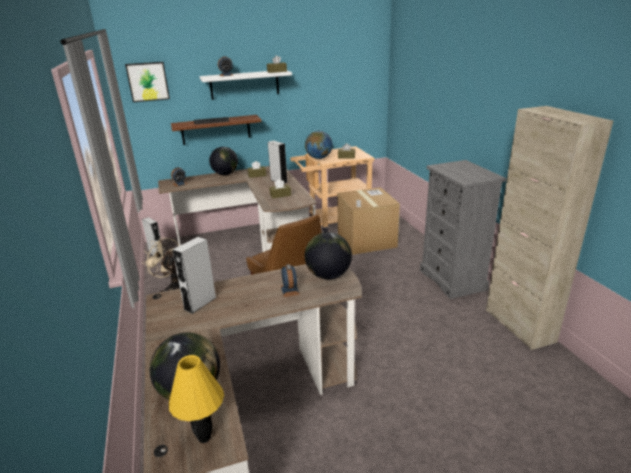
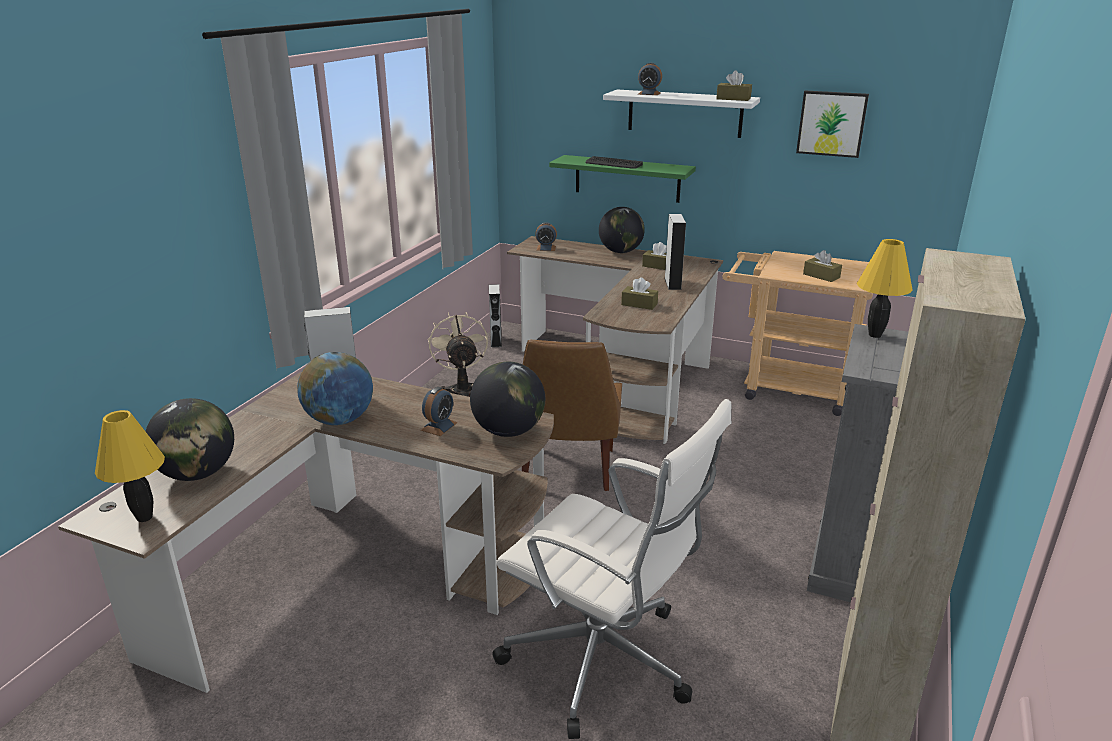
camera: 40 degrees right, 0 degrees up
picture [125,62,170,102] -> picture moved to [796,91,869,158]
brown shelf [171,115,262,145] -> green shelf [549,155,696,203]
globe [305,131,333,159] -> globe moved to [297,352,373,425]
cardboard box [337,187,400,255] -> none
none -> white office chair [492,399,731,739]
none -> yellow table lamp [857,239,913,338]

